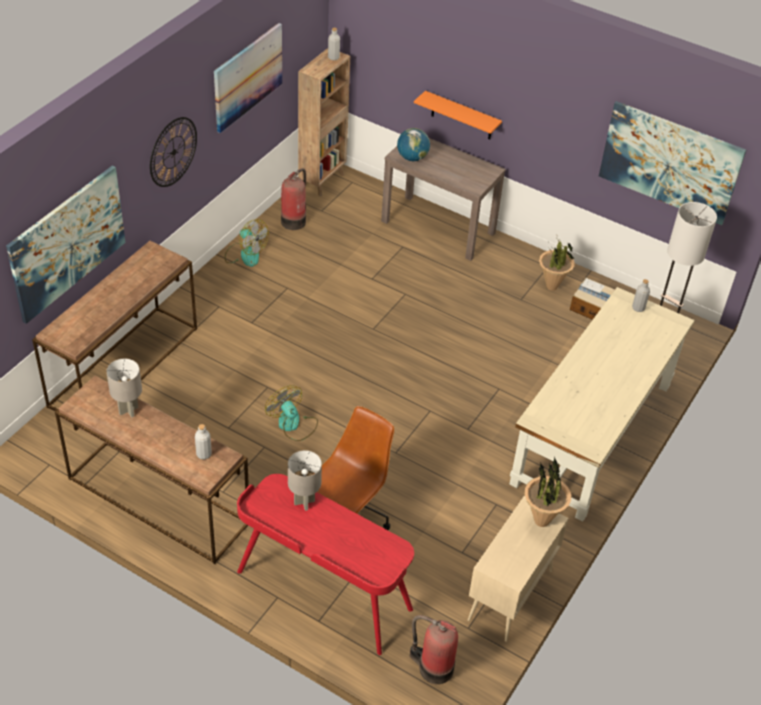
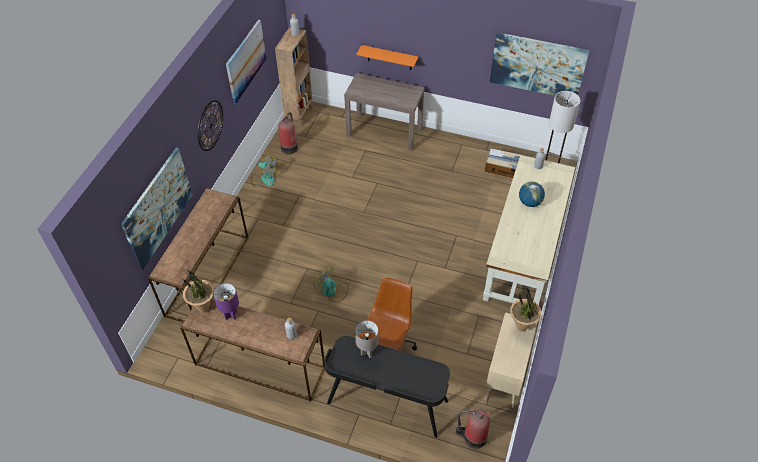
camera: 10 degrees left, 5 degrees up
grey table lamp [106,359,142,417] -> purple table lamp [213,283,239,320]
red desk [237,474,414,655] -> black desk [324,336,450,438]
globe [397,128,430,161] -> globe moved to [519,181,545,207]
potted plant [539,239,575,290] -> potted plant moved to [183,271,214,313]

